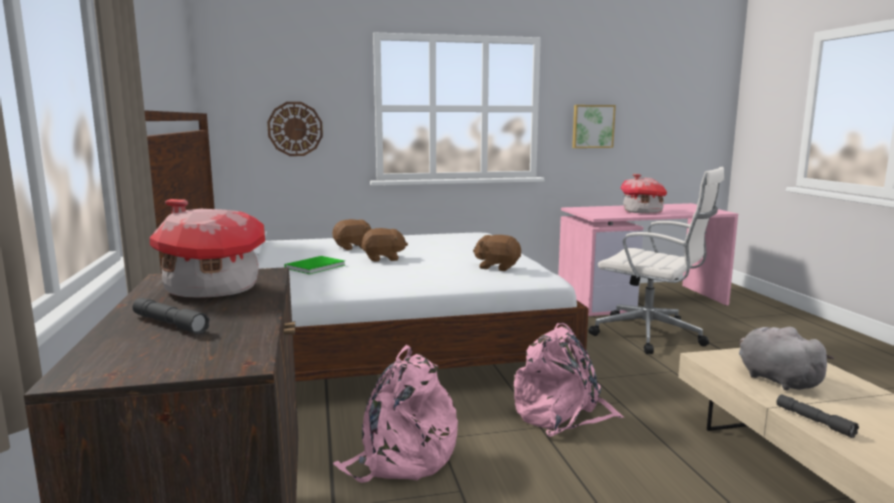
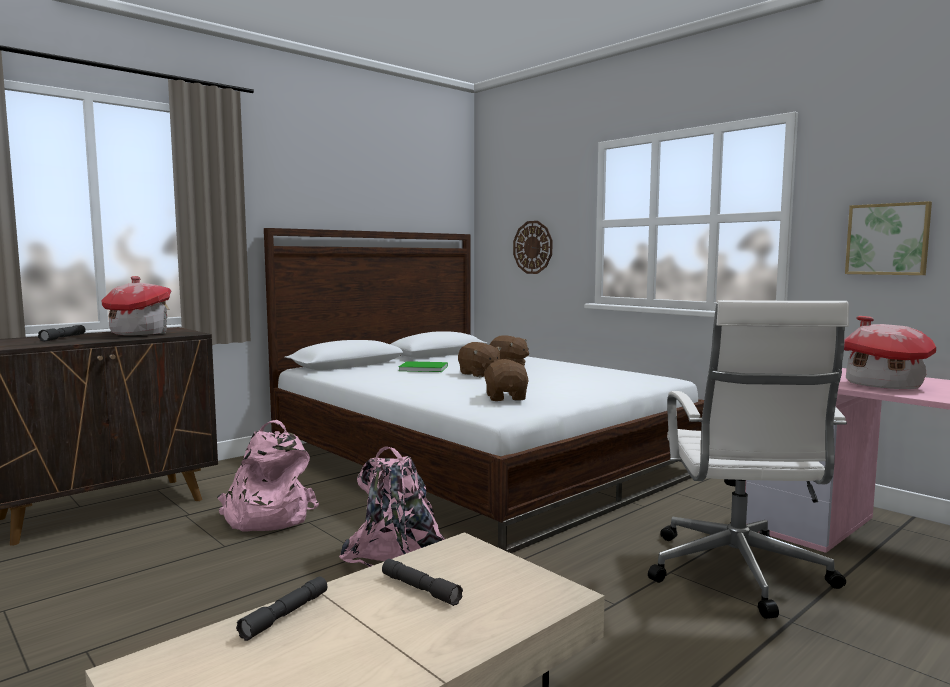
camera: 60 degrees right, 5 degrees down
grey plush toy [739,327,834,391] -> grey flashlight [382,559,463,606]

